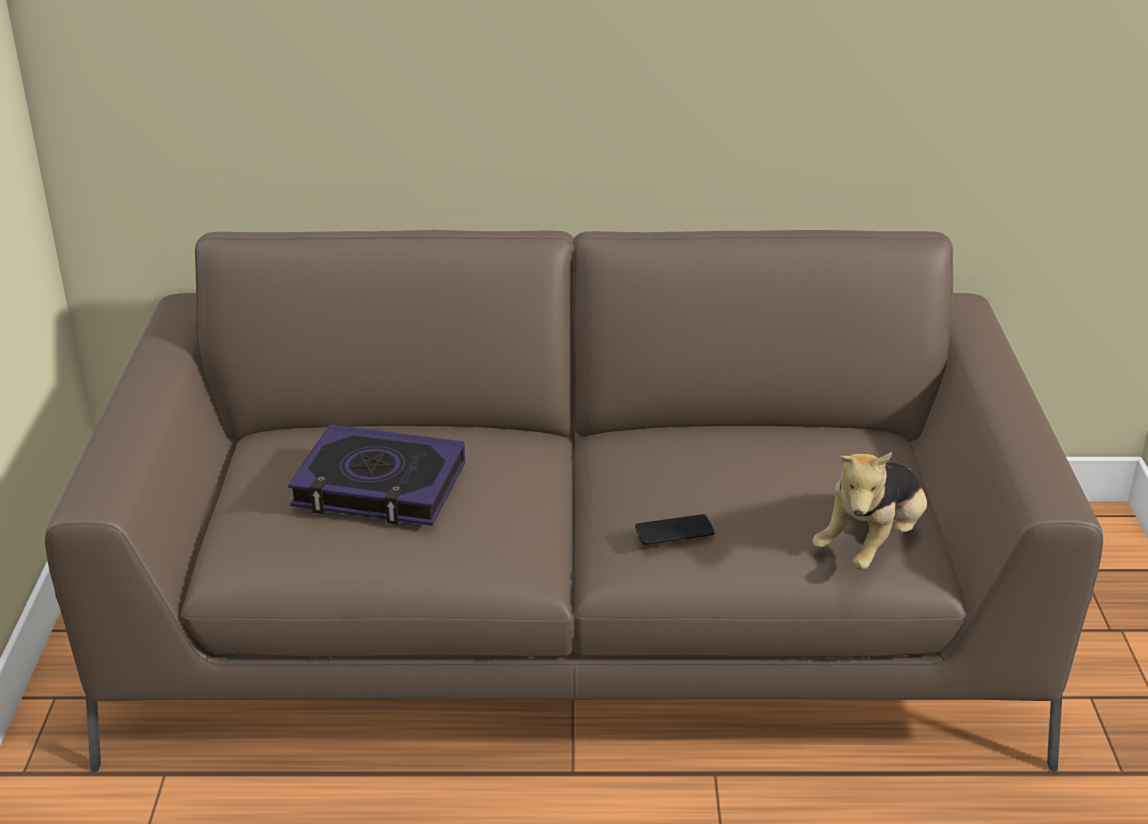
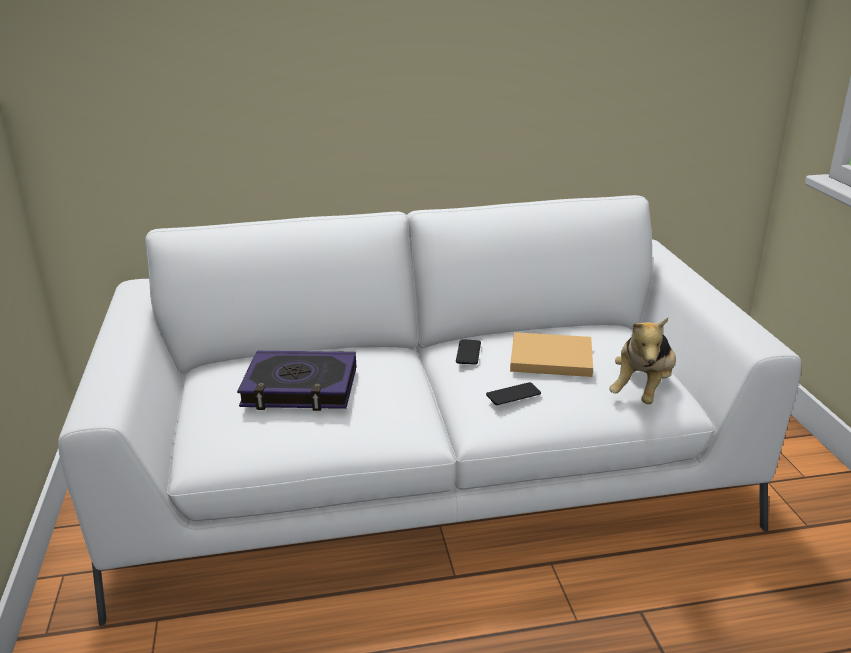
camera: 10 degrees left, 5 degrees down
brown sofa [45,230,1103,772] -> white sofa [58,195,801,626]
none -> phone [456,339,481,365]
none -> beige book [510,332,593,377]

